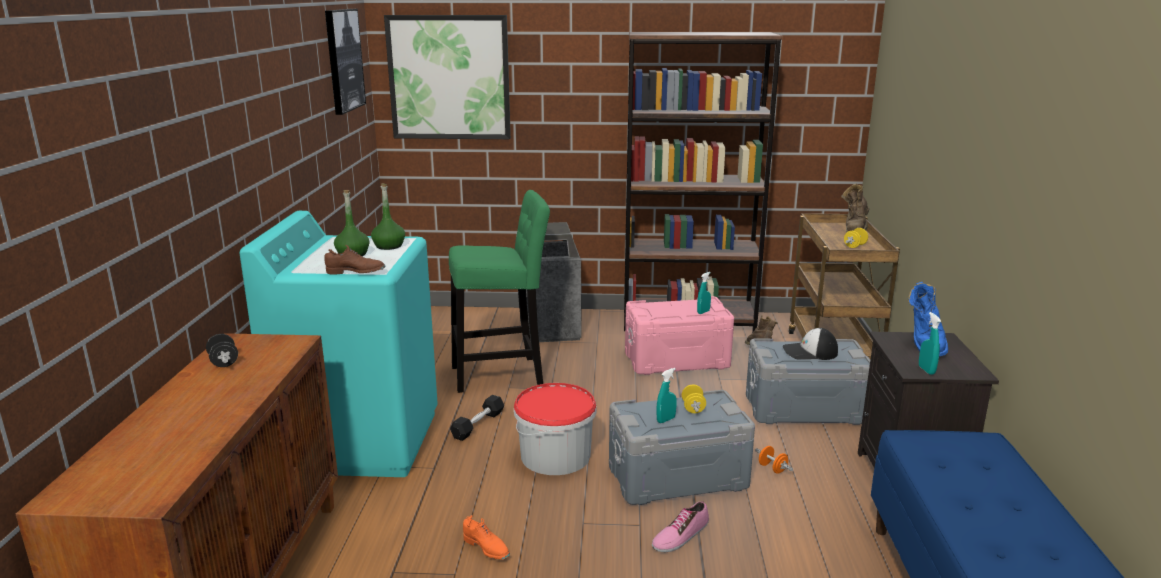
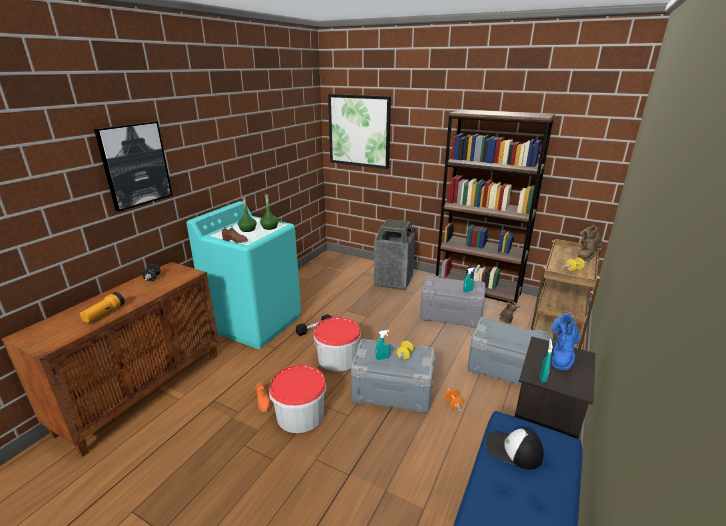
camera: 25 degrees right, 5 degrees up
picture [325,9,366,115] -> picture moved to [94,121,172,211]
green stool [449,190,550,393] -> none
pink storage box [625,296,734,375] -> grey storage box [420,275,486,328]
shoe [652,501,709,553] -> none
cap [783,328,838,360] -> cap moved to [486,428,544,470]
none -> flashlight [80,292,125,323]
none -> bucket [269,365,326,433]

